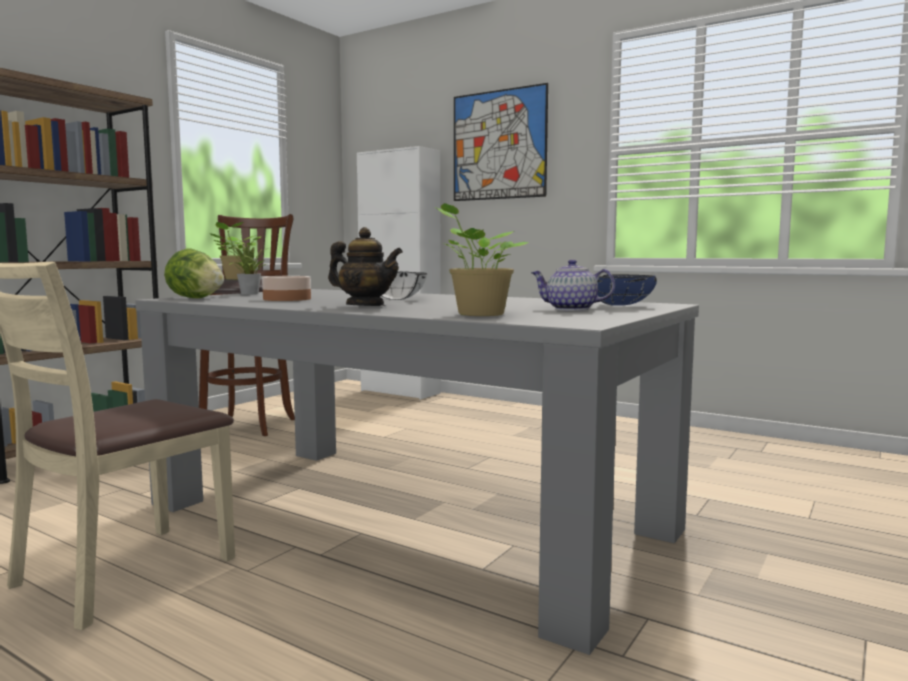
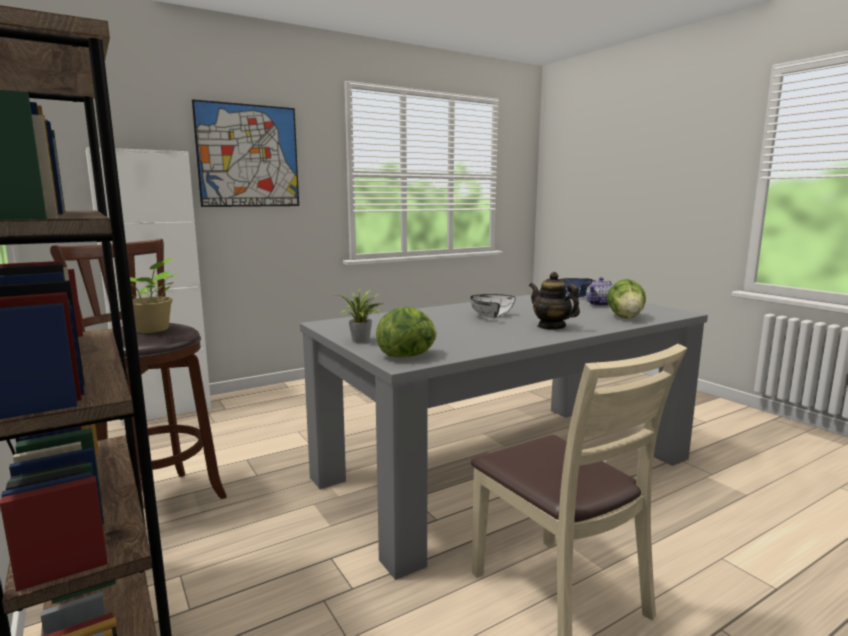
camera: 65 degrees left, 5 degrees up
bowl [262,276,311,301] -> none
teapot [328,227,403,306] -> teapot turned 90 degrees counterclockwise [529,272,580,330]
potted plant [435,203,529,316] -> lettuce [607,279,646,319]

